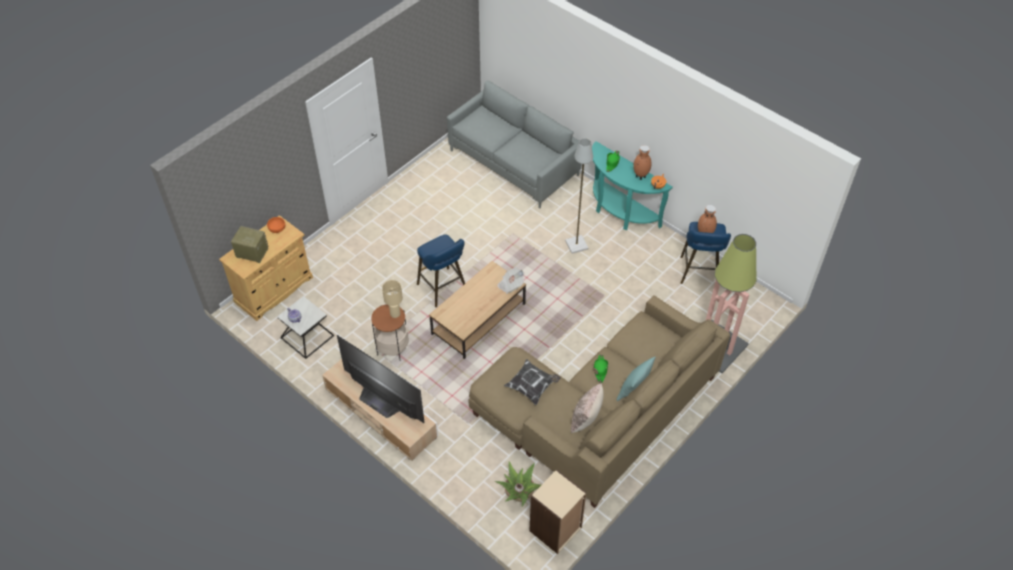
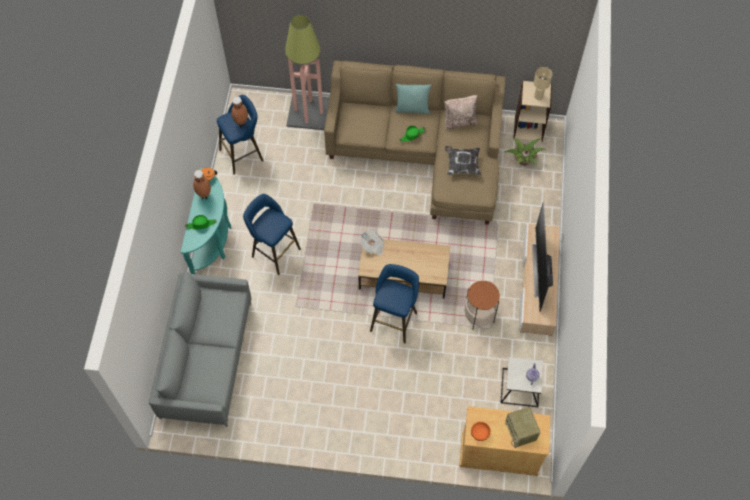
camera: 125 degrees left, 10 degrees up
beige table lamp [382,280,403,318] -> beige table lamp moved to [534,67,552,100]
grey floor lamp [565,138,593,254] -> blue stool [243,194,301,275]

